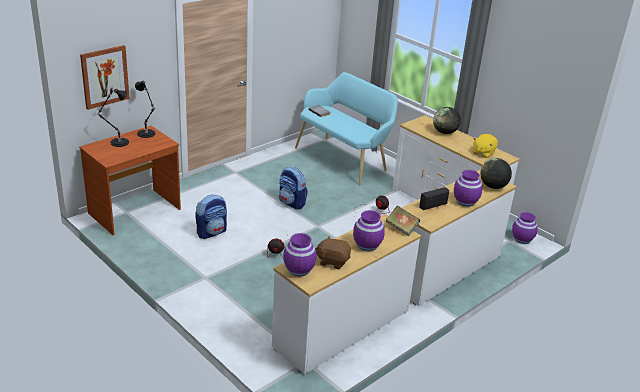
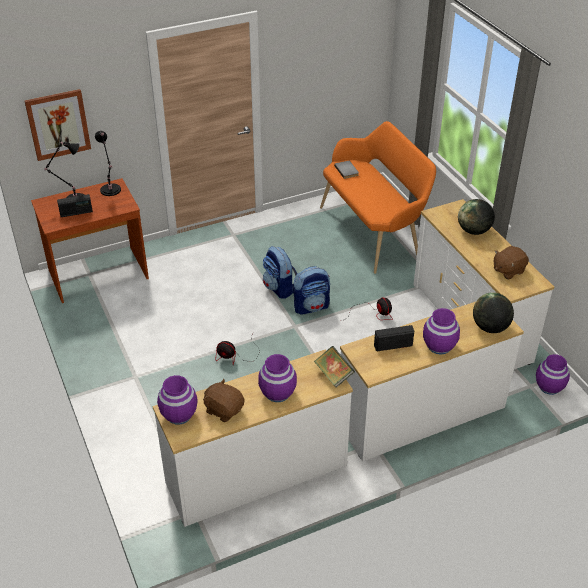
camera: 20 degrees right, 10 degrees up
backpack [196,195,227,239] -> backpack moved to [293,266,330,315]
turquoise bench [295,72,398,185] -> orange bench [320,121,436,274]
yellow plush toy [473,134,498,158] -> brown plush toy [494,246,529,280]
none -> radio [57,194,93,217]

